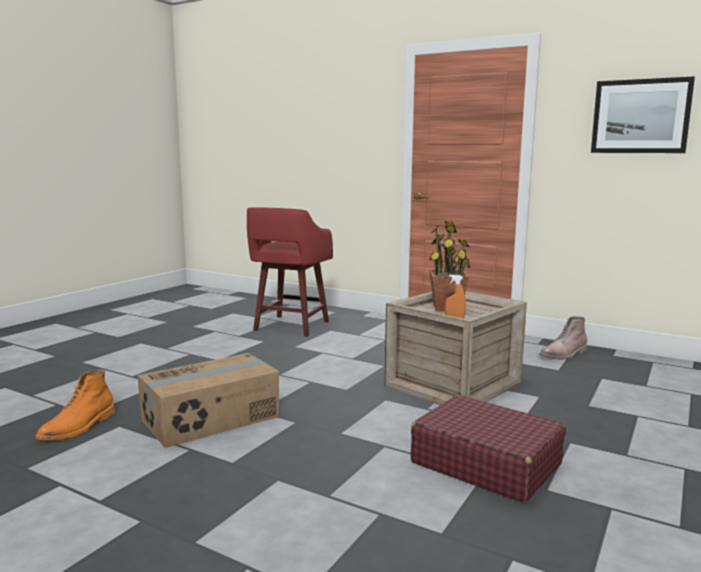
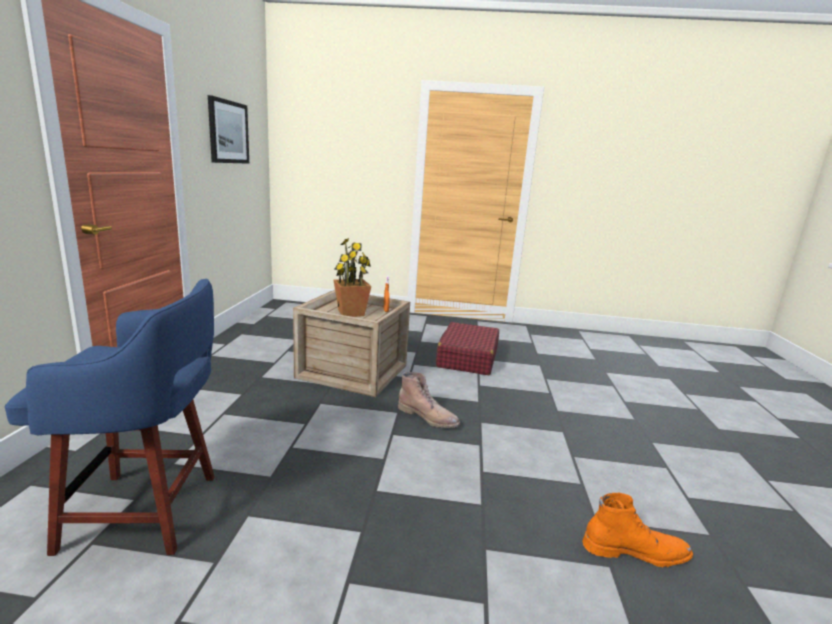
camera: 115 degrees left, 5 degrees up
cardboard box [137,353,279,448] -> none
red stool [247,207,333,337] -> blue stool [5,279,215,556]
brown boot [540,316,587,360] -> brown boot moved to [398,372,460,428]

